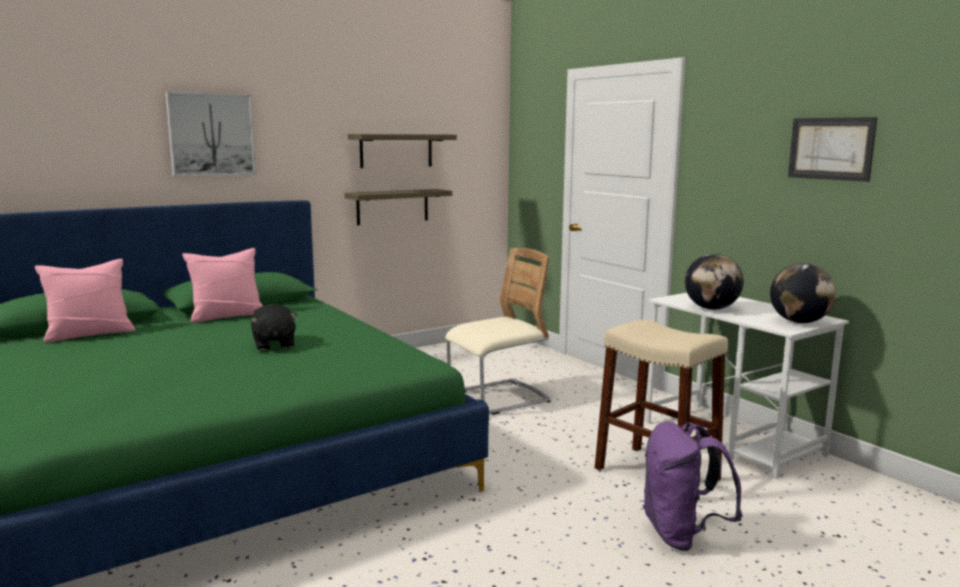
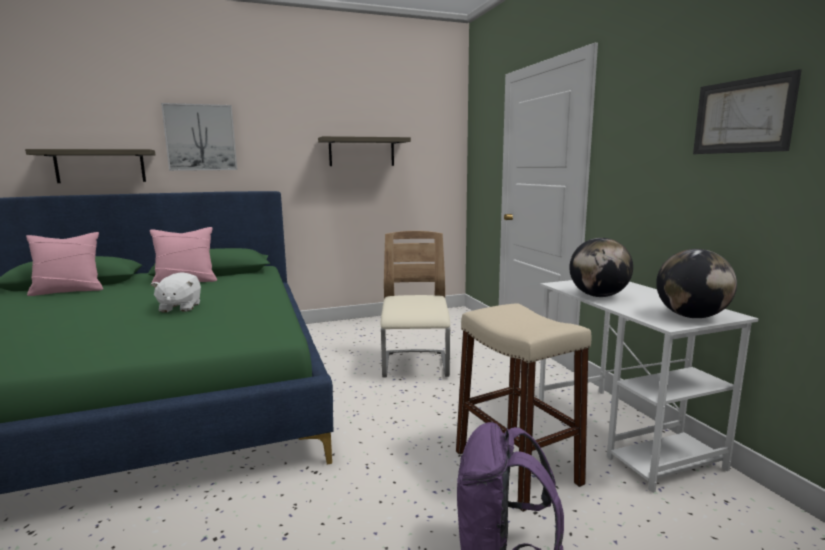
camera: 15 degrees right, 0 degrees up
black plush toy [250,304,298,350] -> white plush toy [151,272,201,312]
shelf [345,189,452,225] -> shelf moved to [25,149,155,183]
beige chair [445,248,551,415] -> beige chair turned 75 degrees counterclockwise [381,231,450,377]

